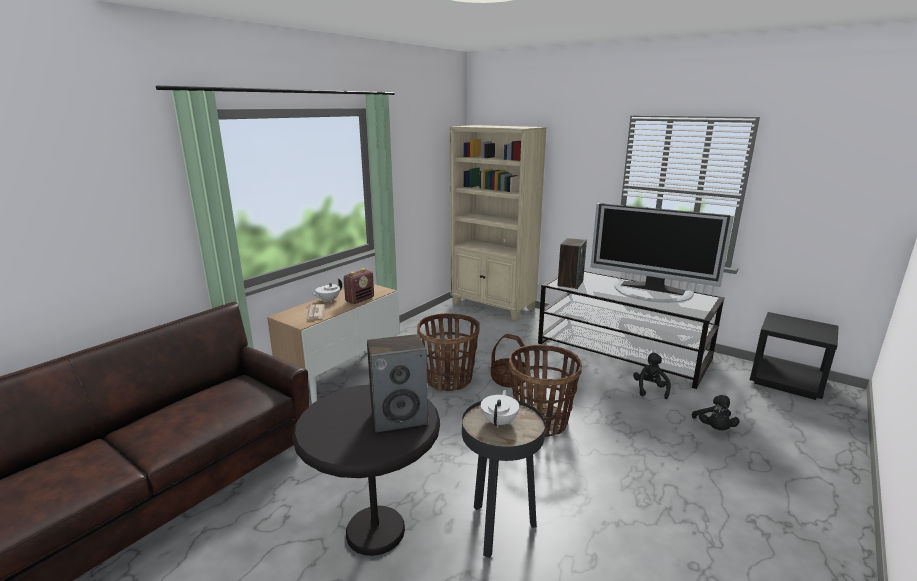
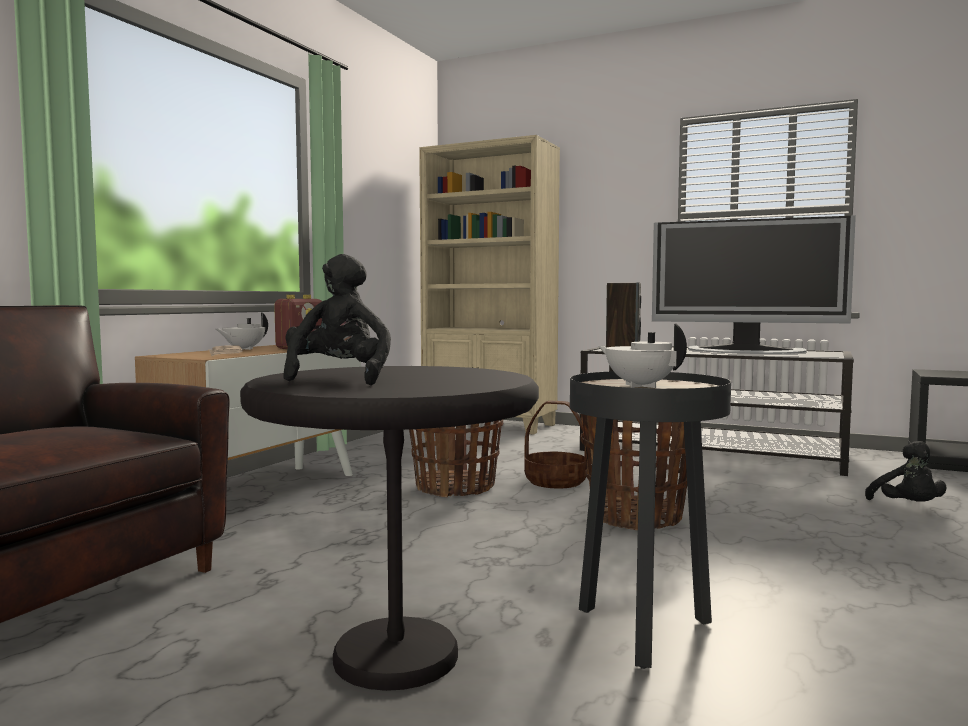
camera: 10 degrees left, 15 degrees down
speaker [367,334,428,432] -> none
white teapot [481,390,519,428] -> white teapot turned 45 degrees counterclockwise [598,323,687,388]
black plush toy [633,353,671,399] -> black plush toy moved to [283,254,391,385]

